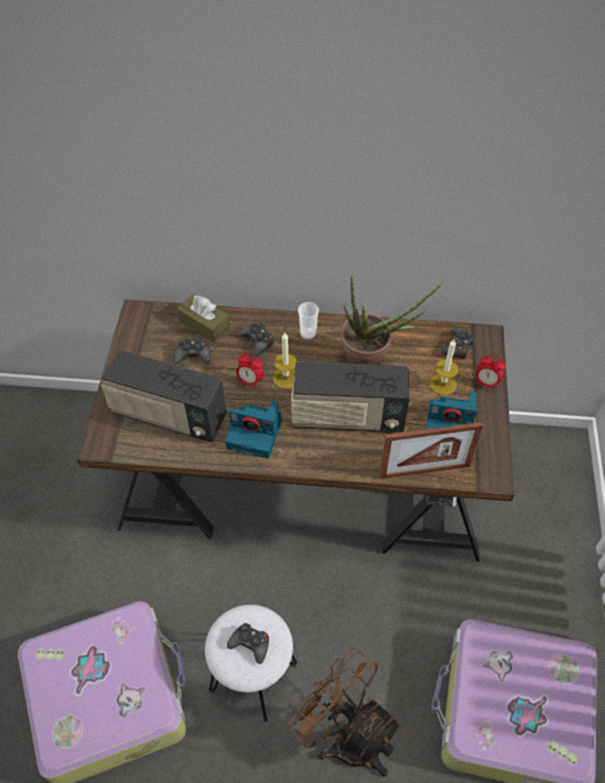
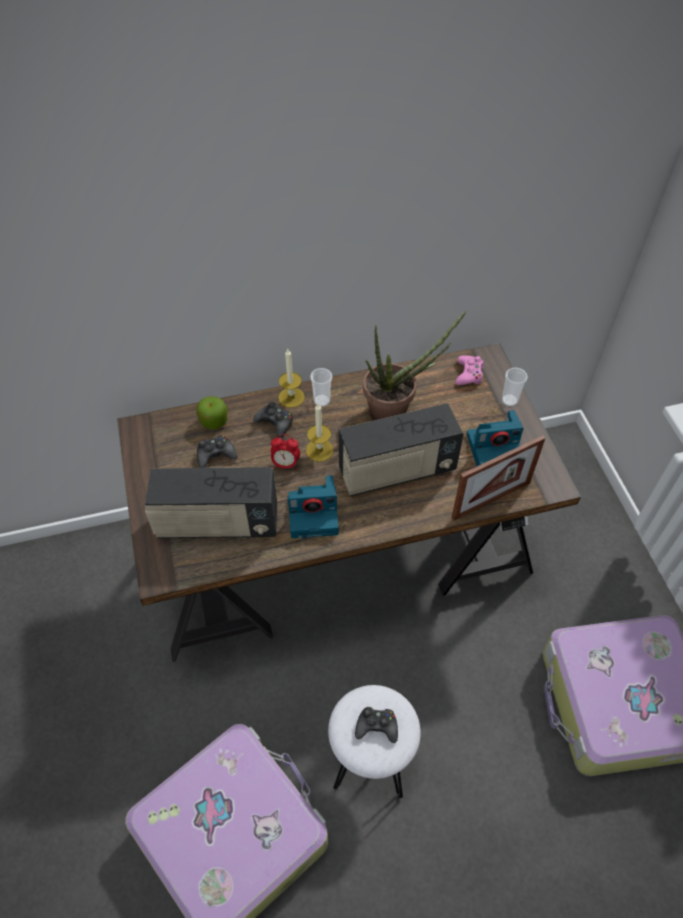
camera: 20 degrees left, 0 degrees up
brown tissue box [177,294,230,343] -> apple [196,396,227,429]
brown fan [288,647,403,777] -> none
candle [430,339,459,395] -> candle moved to [278,348,305,408]
black game controller [440,327,475,359] -> pink game controller [455,355,483,385]
alarm clock [475,354,506,391] -> cup [502,368,528,407]

